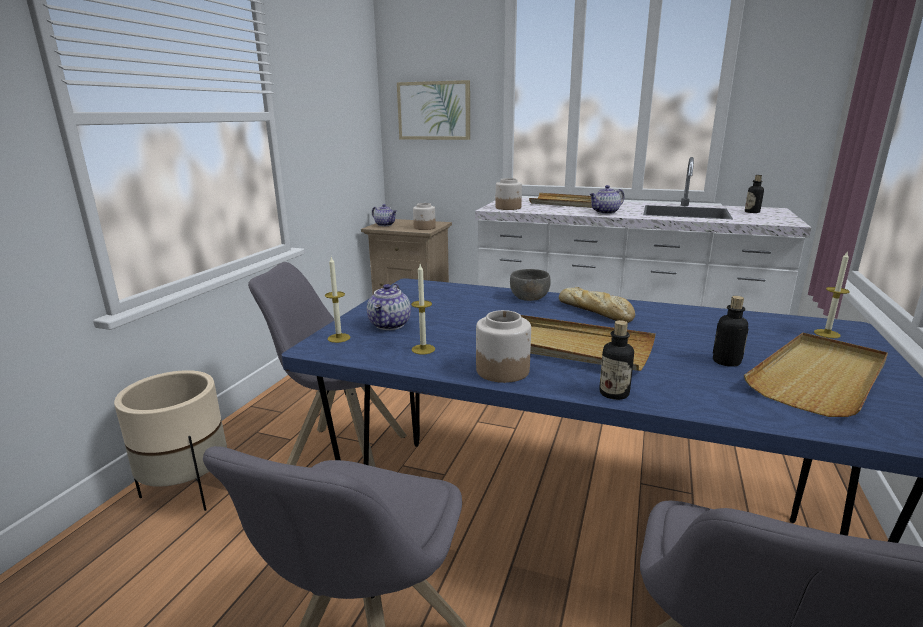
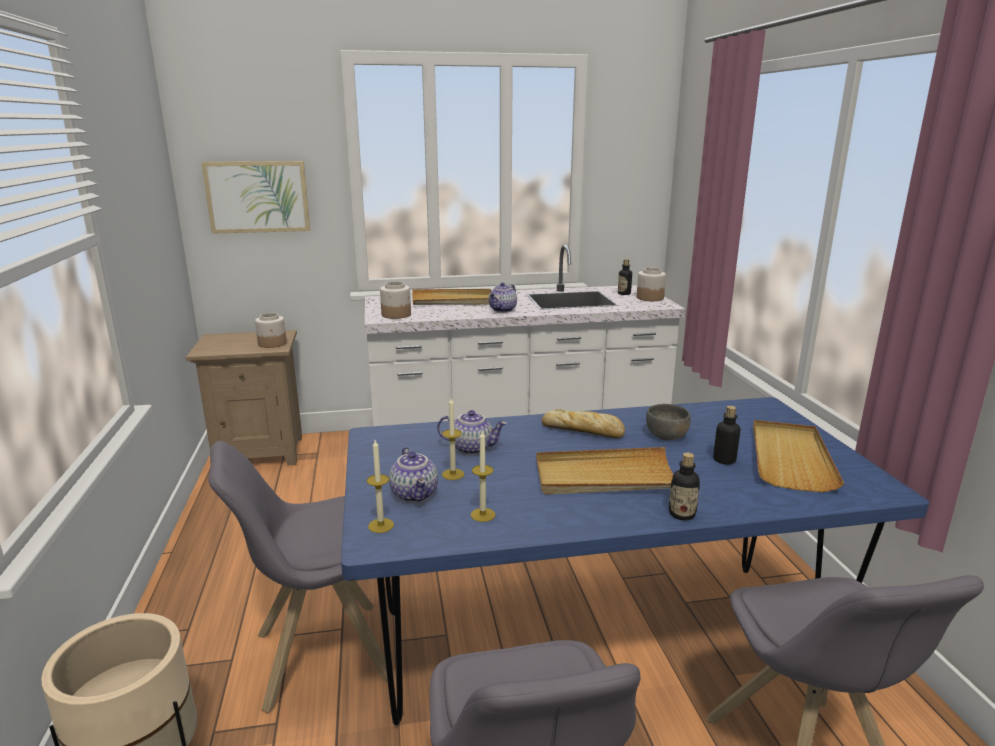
camera: 30 degrees left, 0 degrees up
teapot [372,204,397,226] -> teapot moved to [437,410,507,455]
jar [476,310,531,383] -> jar moved to [637,268,666,301]
grey bowl [510,269,551,301] -> grey bowl moved to [646,404,691,440]
candle [814,252,850,338] -> candle moved to [442,398,464,480]

